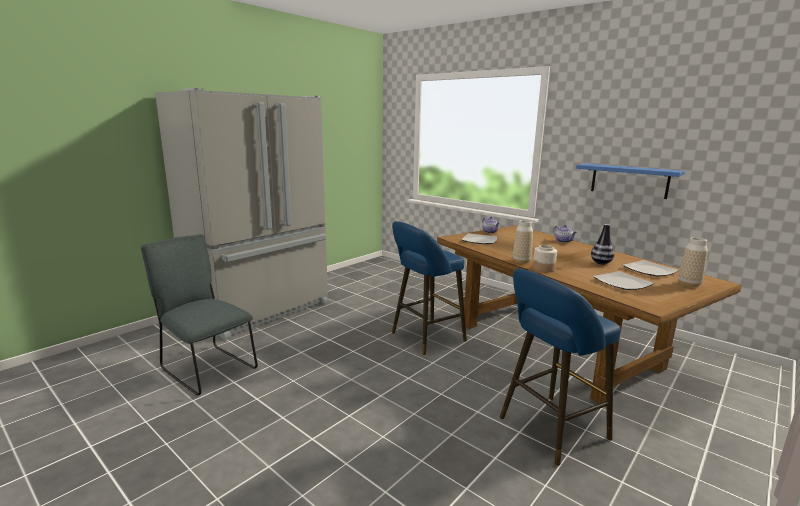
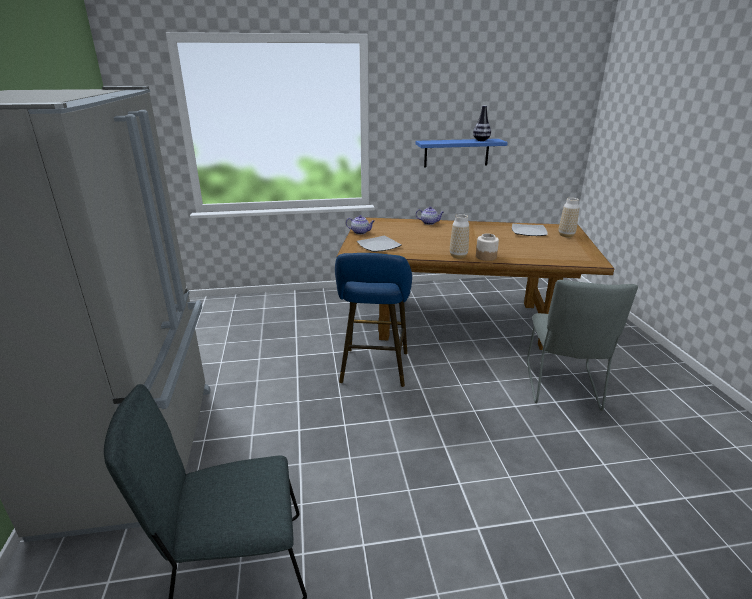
camera: 50 degrees left, 10 degrees up
blue stool [500,268,621,466] -> grey chair [527,280,638,411]
vase [591,224,614,265] -> vase moved to [473,105,491,141]
plate [593,271,654,290] -> none

